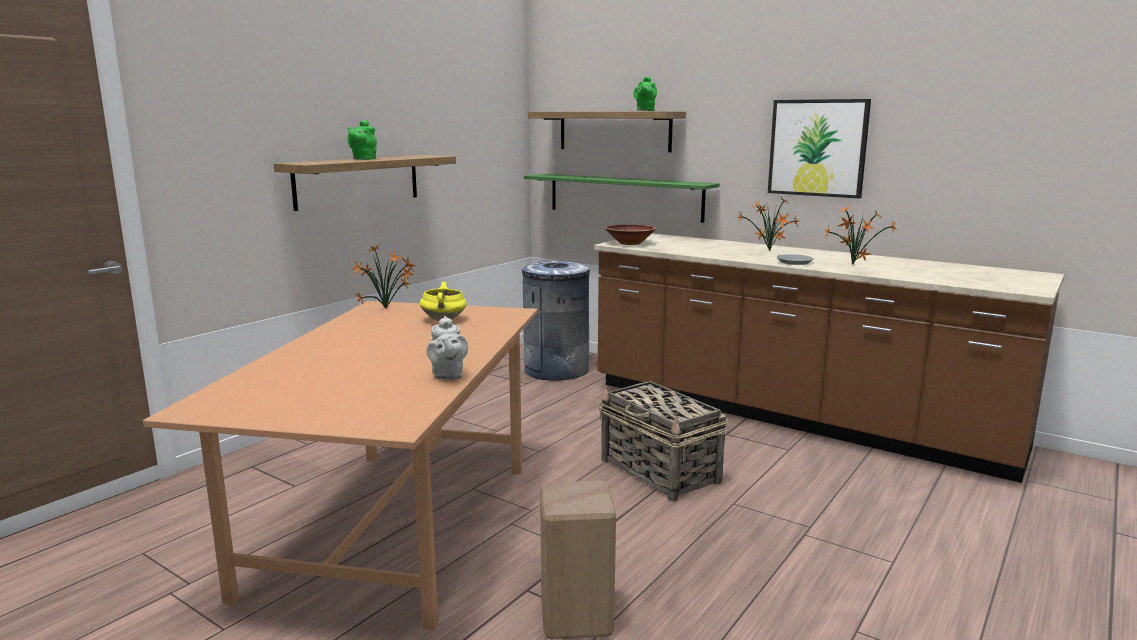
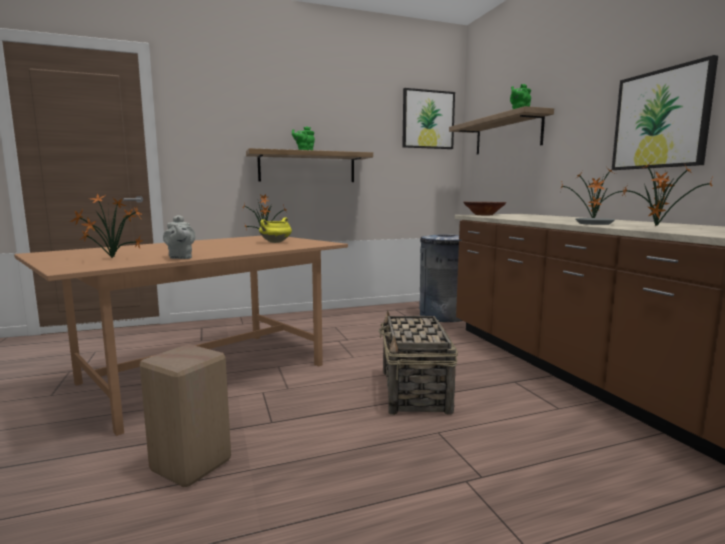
camera: 35 degrees right, 5 degrees down
grey teapot [426,316,468,380] -> grey teapot turned 45 degrees counterclockwise [163,215,196,259]
green shelf [524,174,720,223] -> none
none -> potted plant [69,193,144,258]
none -> picture [402,88,455,149]

